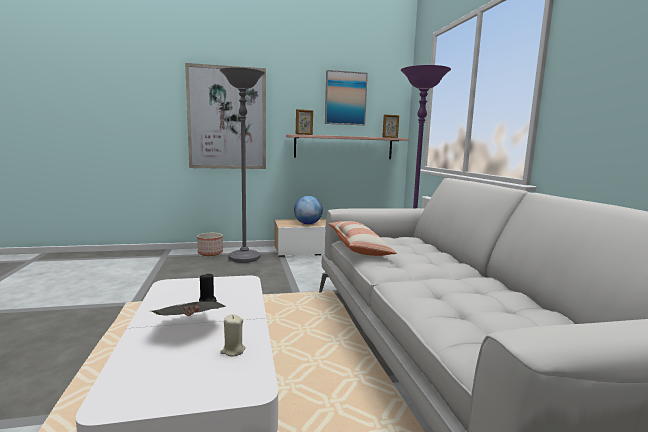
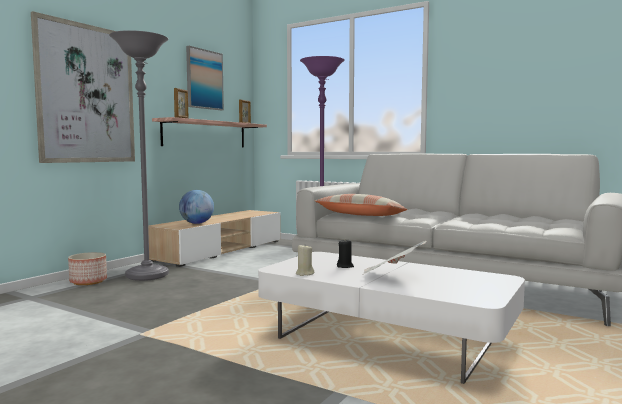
camera: 45 degrees left, 5 degrees down
beige candle [220,314,246,356] -> beige candle moved to [296,245,314,276]

